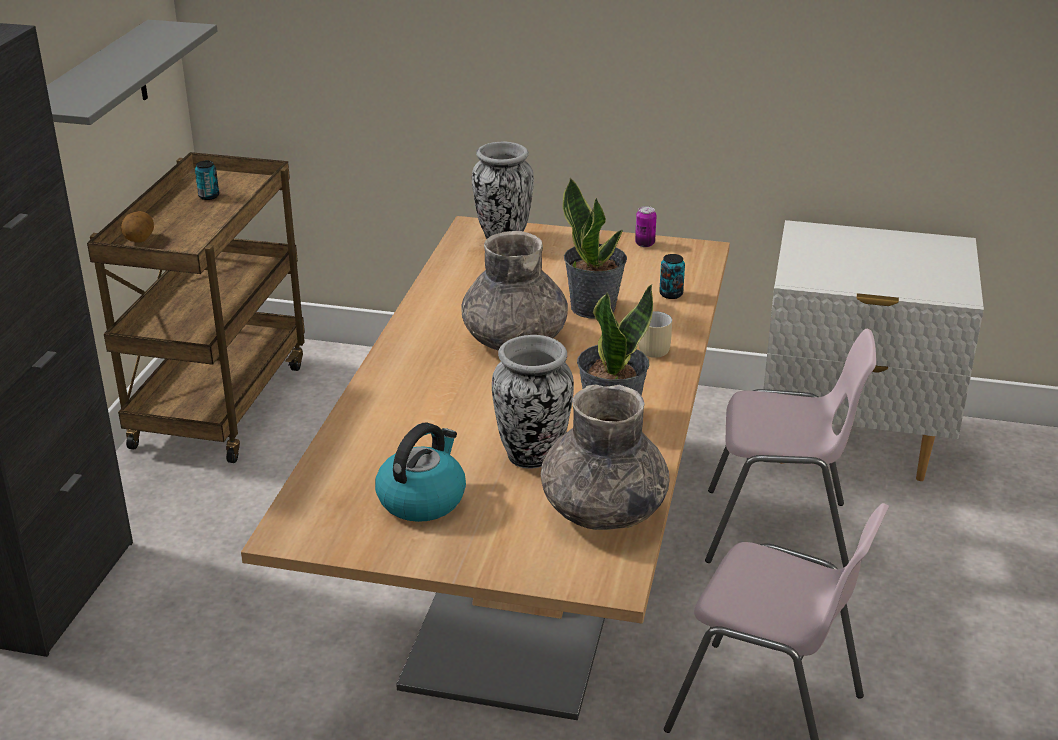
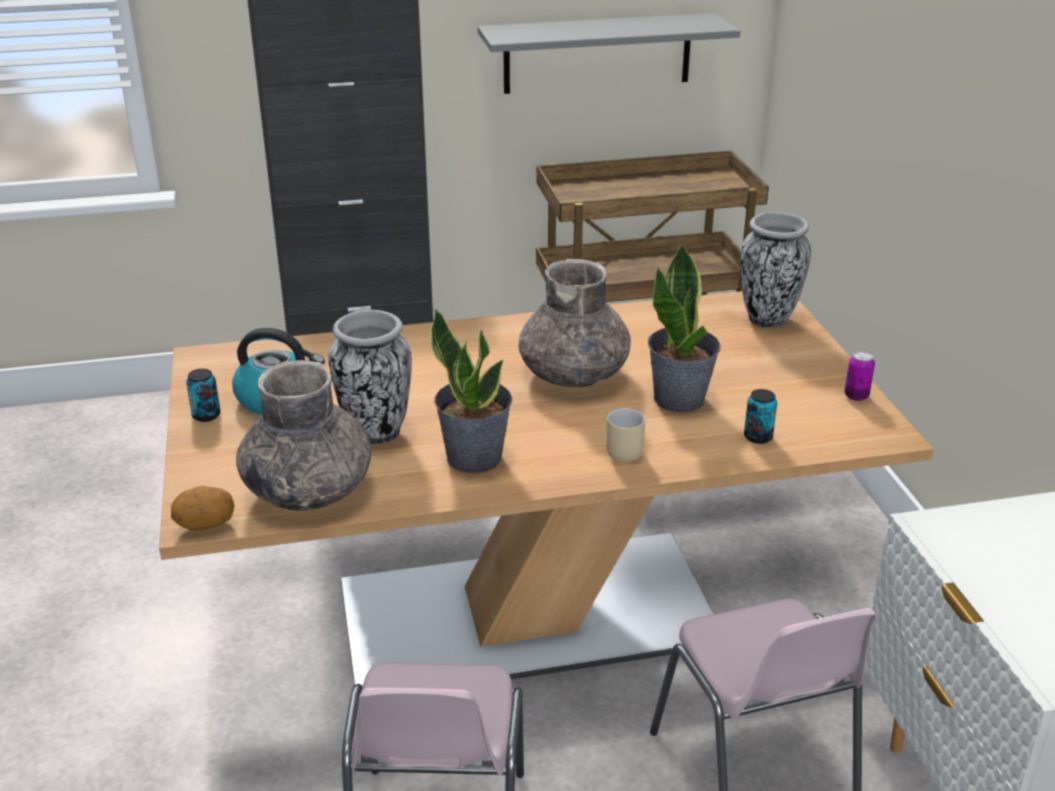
camera: 65 degrees right, 0 degrees up
potato [121,211,154,243] -> potato moved to [171,486,235,531]
can [195,161,219,200] -> can moved to [186,369,220,422]

